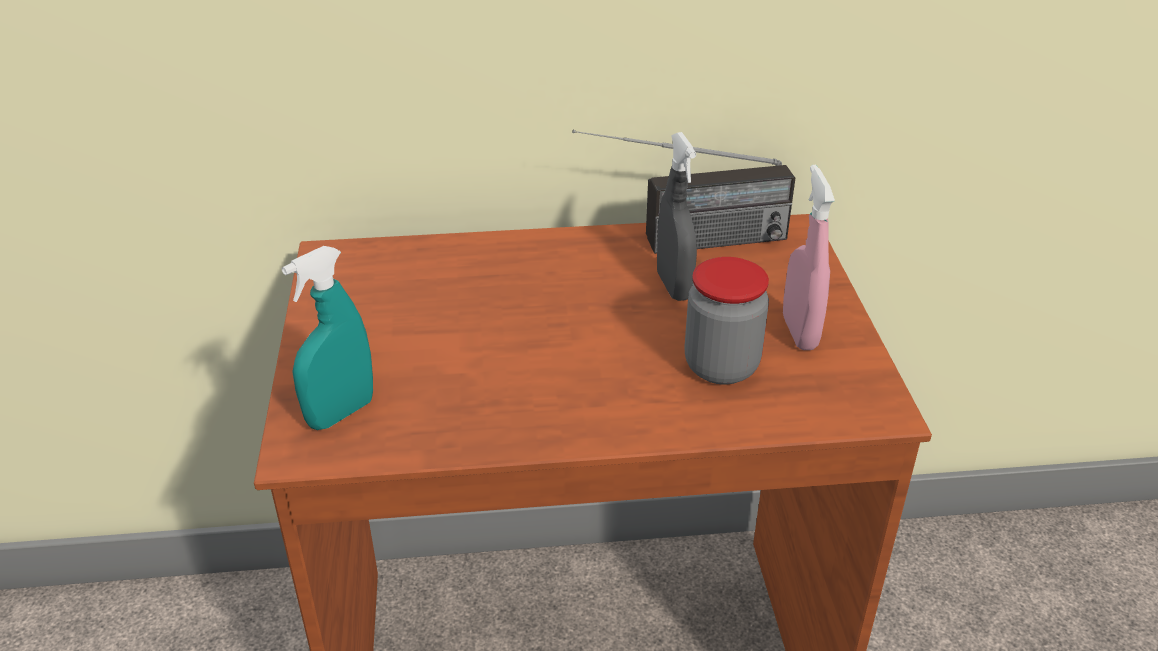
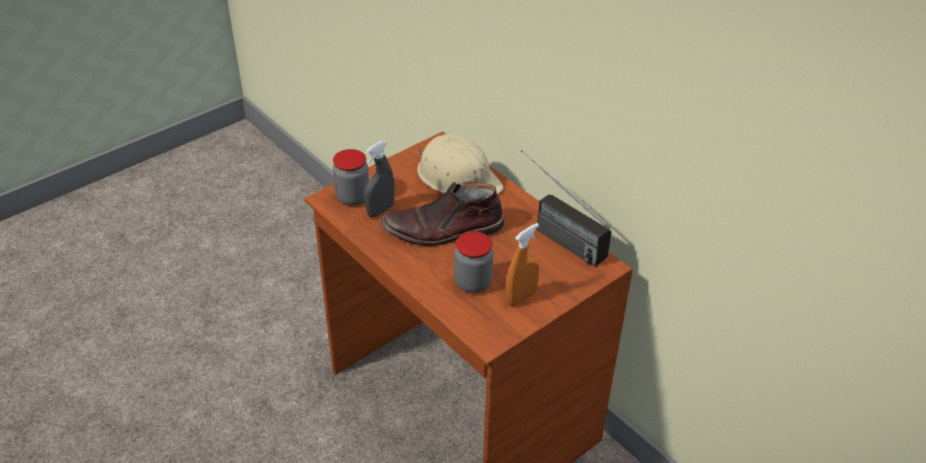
camera: 55 degrees right, 5 degrees up
turquoise spray bottle [282,246,373,430] -> jar [333,149,369,206]
grey spray bottle [657,132,697,301] -> grey spray bottle moved to [365,141,394,217]
pink spray bottle [783,165,835,350] -> orange spray bottle [506,223,539,306]
none -> brown boot [381,181,504,246]
none -> beige hard hat [417,134,504,195]

